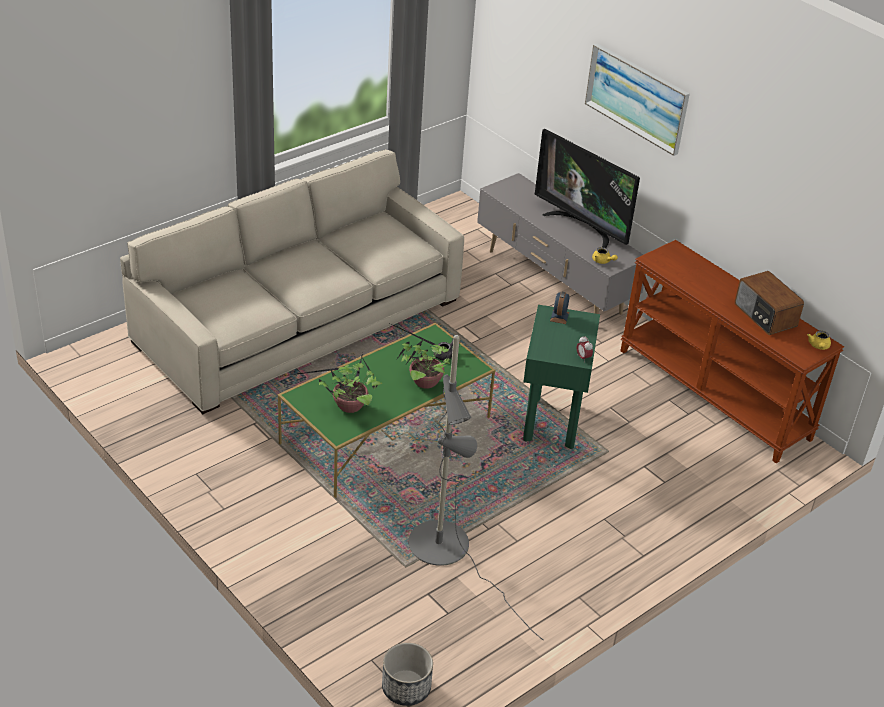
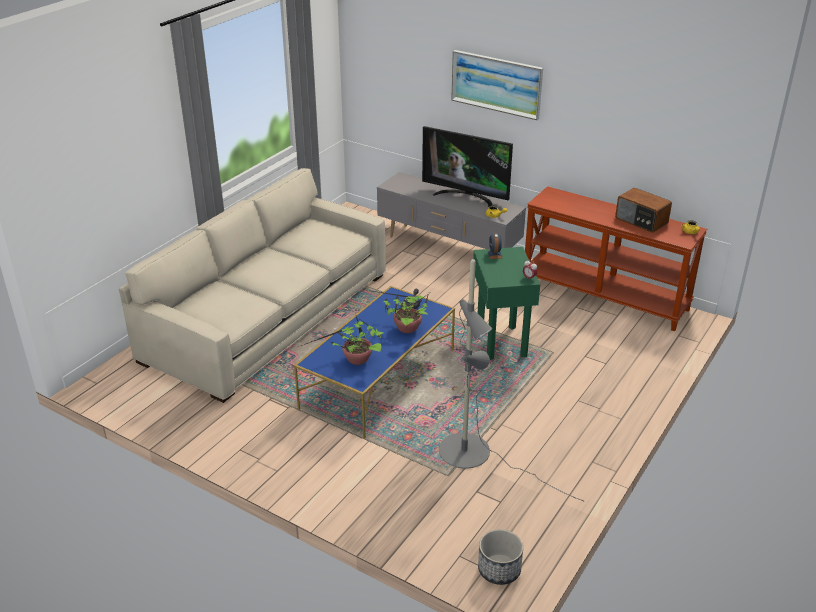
camera: 15 degrees left, 5 degrees down
green coffee table [278,322,495,498] -> blue coffee table [294,286,455,439]

